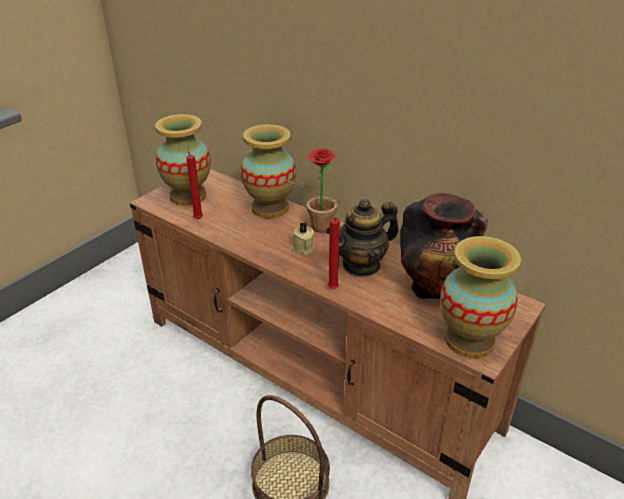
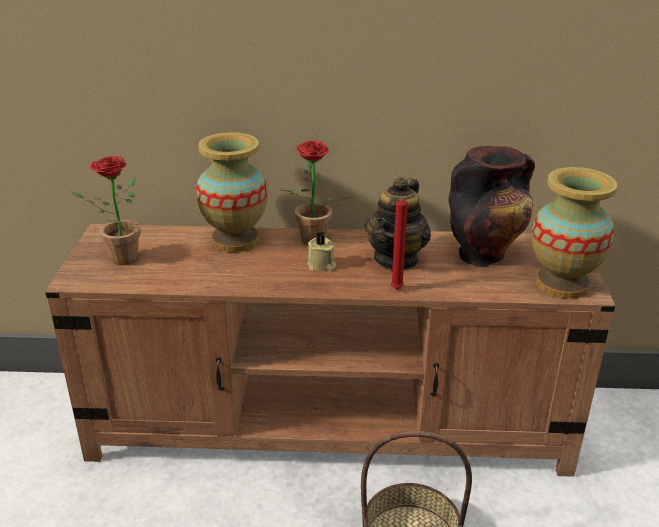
camera: 35 degrees left, 5 degrees down
vase [155,114,211,206] -> potted plant [69,156,140,265]
red candle [186,146,203,219] -> none

